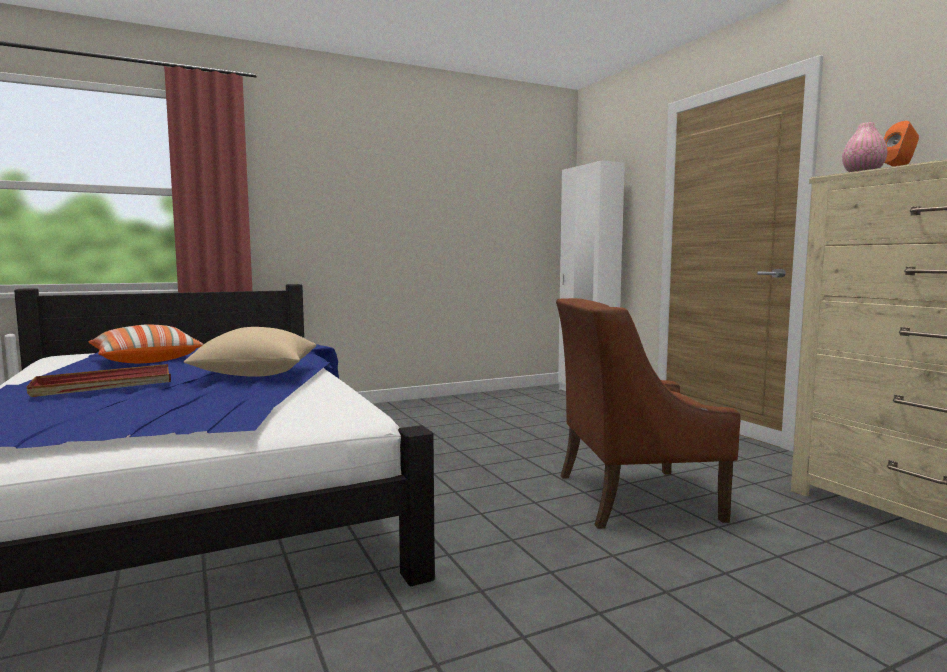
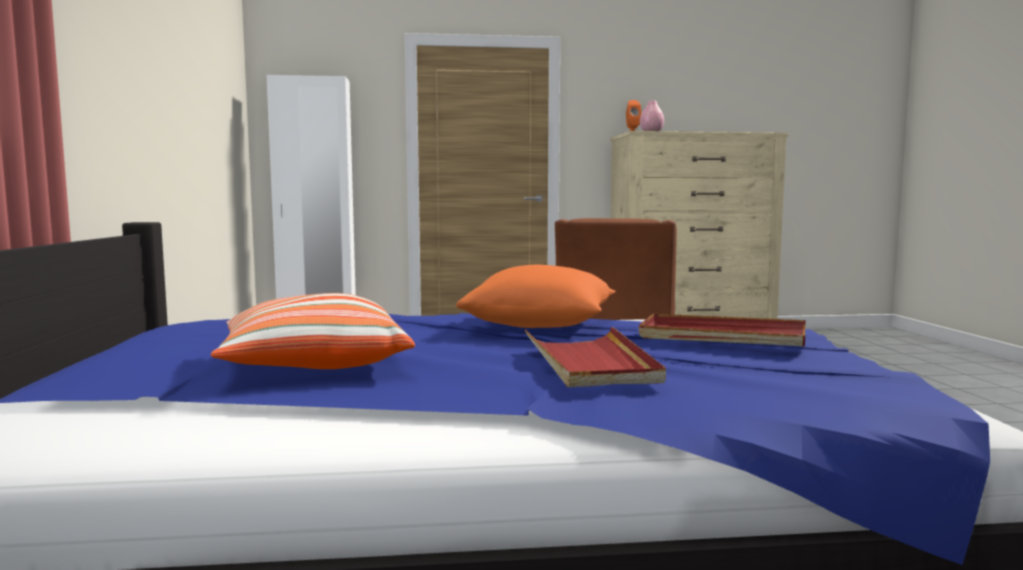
camera: 70 degrees left, 0 degrees up
beige pillow [184,327,316,377] -> orange pillow [456,265,615,328]
none -> red tray [639,314,806,347]

